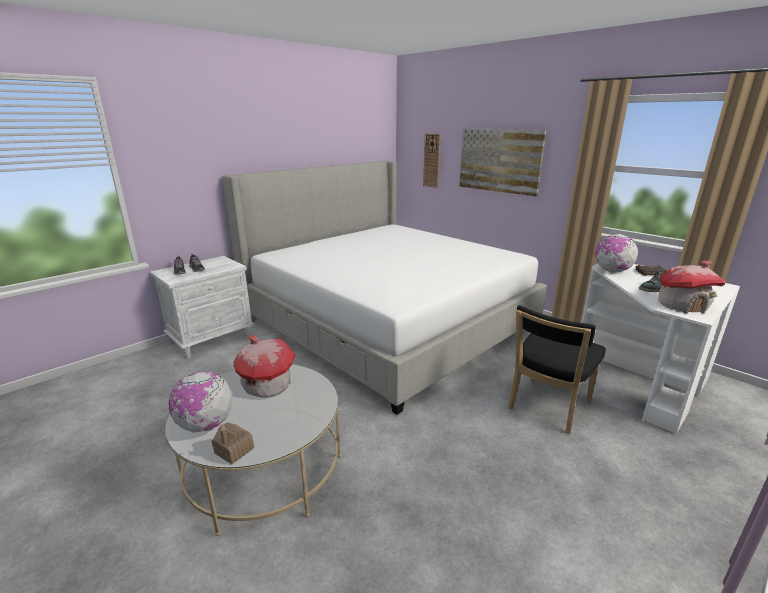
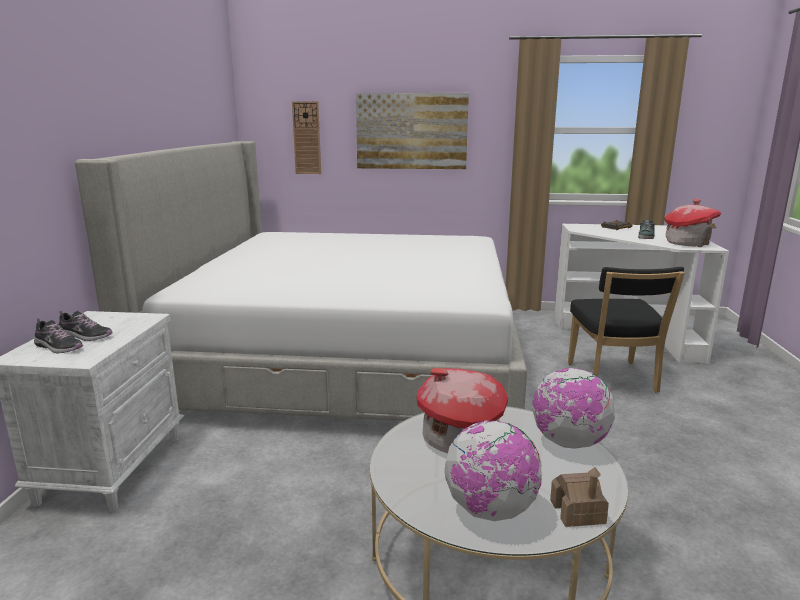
camera: 40 degrees left, 5 degrees down
globe [595,234,638,272] -> globe moved to [532,368,615,449]

